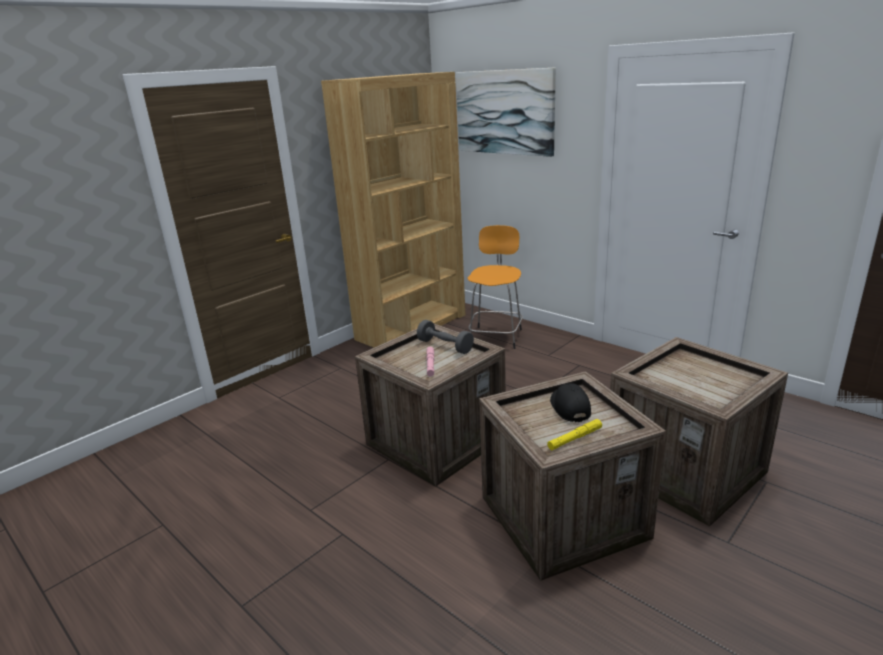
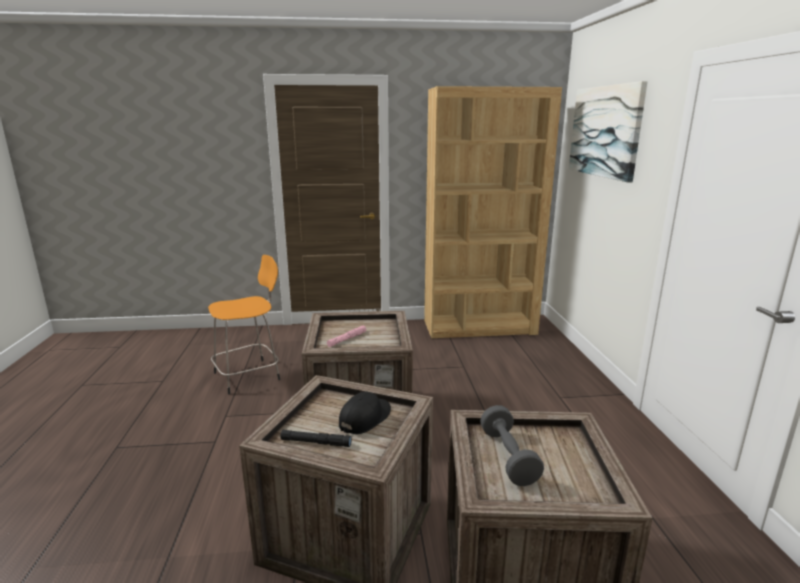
camera: 40 degrees right, 5 degrees down
grey dumbbell [417,320,474,354] -> grey dumbbell moved to [480,405,544,486]
orange stool [468,225,523,349] -> orange stool moved to [208,255,280,395]
yellow flashlight [547,419,602,450] -> black flashlight [280,430,352,447]

